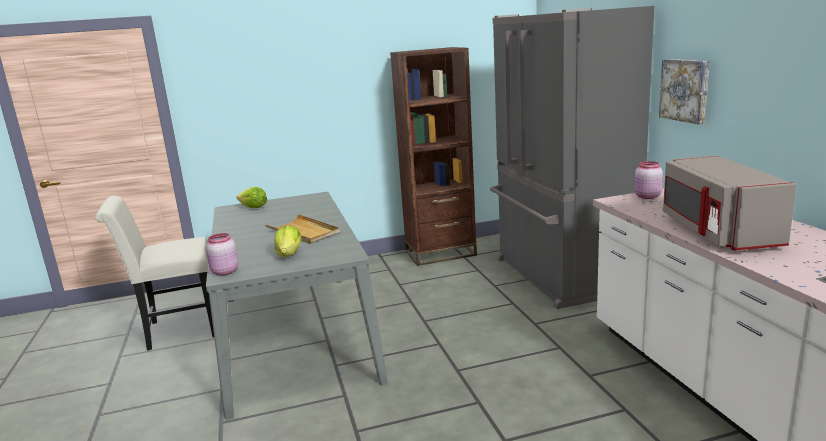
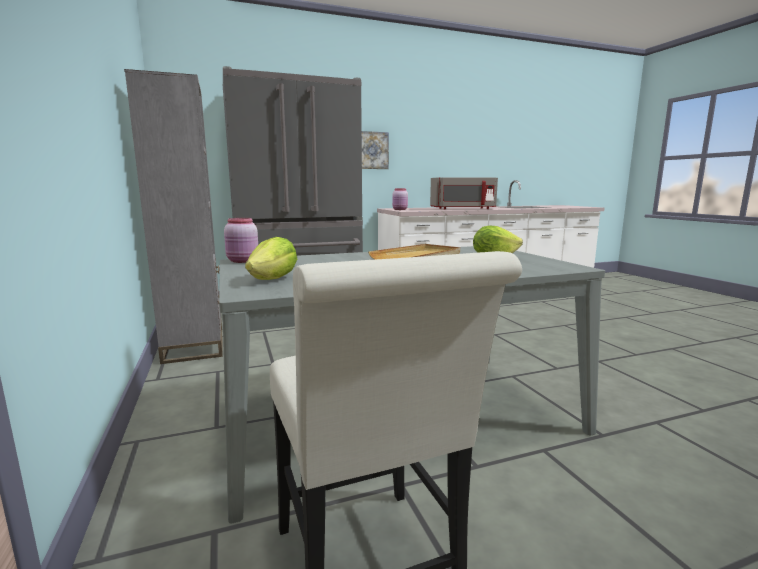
camera: 95 degrees left, 5 degrees down
pink jar [206,233,239,276] -> pink jar moved to [224,218,258,263]
brown bookcase [390,47,477,266] -> grey bookcase [124,69,222,364]

